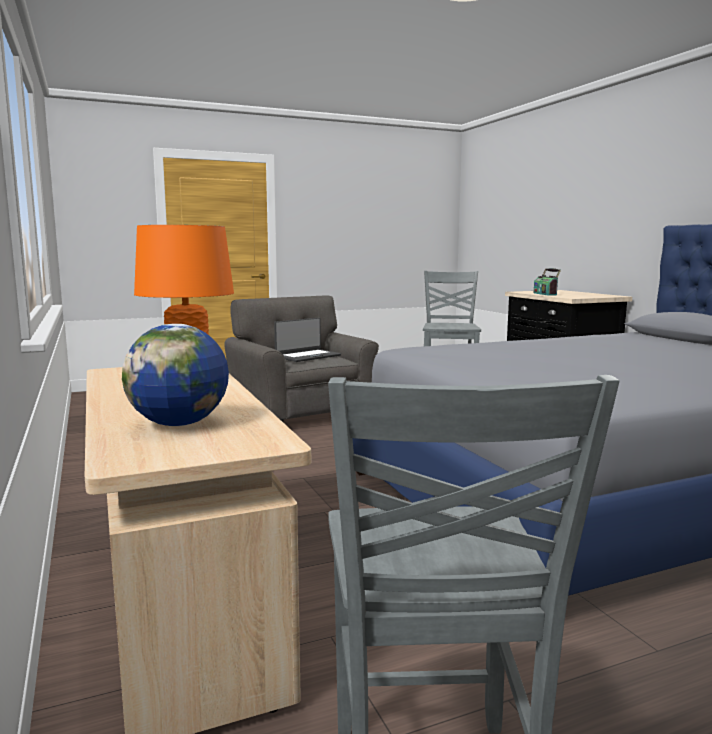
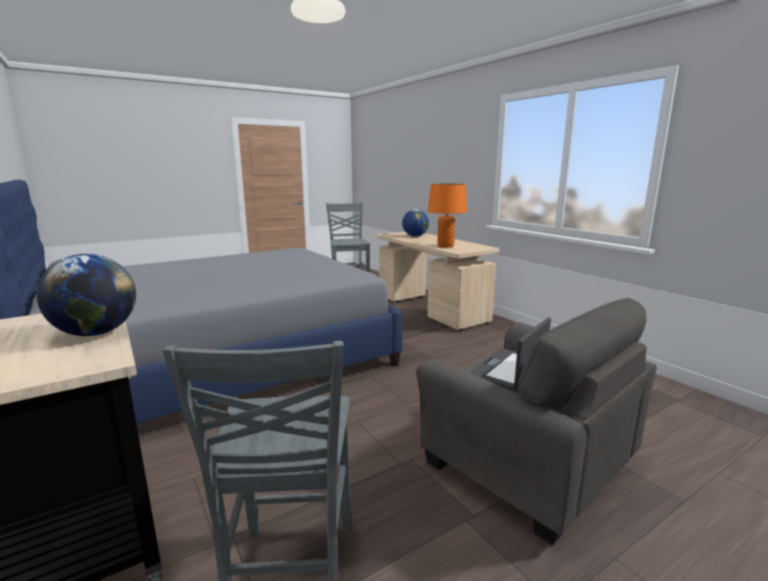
camera: 170 degrees right, 5 degrees up
radio [534,268,561,296] -> globe [37,254,136,336]

